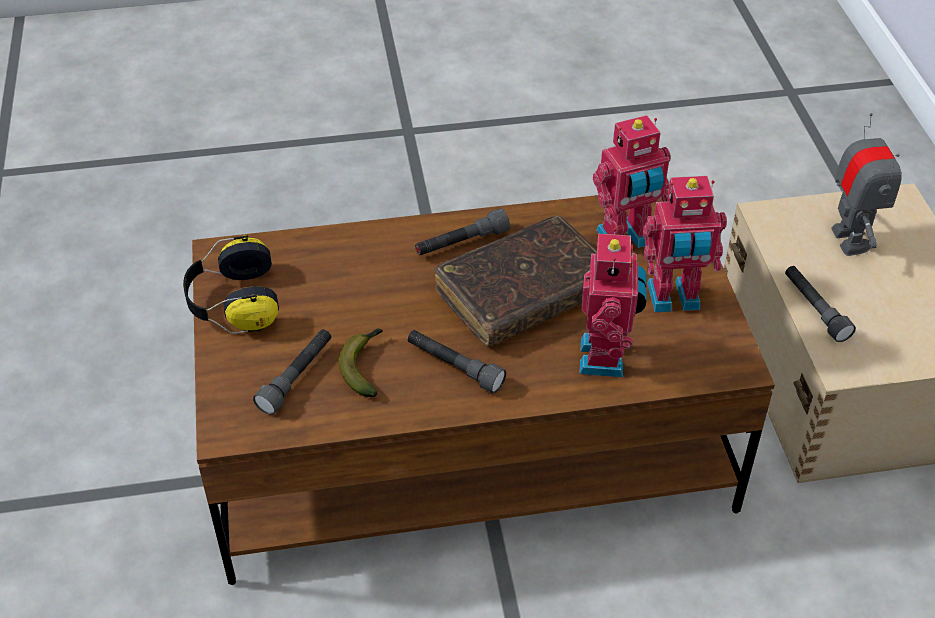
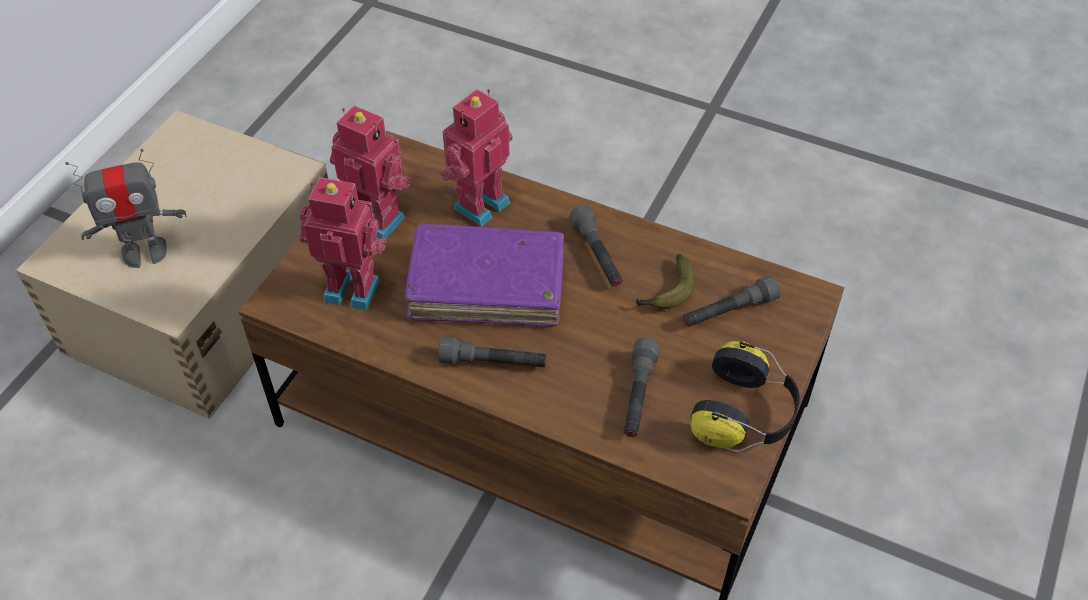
camera: 145 degrees left, 5 degrees up
brown book [434,215,597,347] -> purple book [405,224,564,326]
grey flashlight [785,266,856,342] -> grey flashlight moved to [624,338,659,437]
toy robot [831,113,902,256] -> toy robot turned 135 degrees counterclockwise [65,149,186,268]

